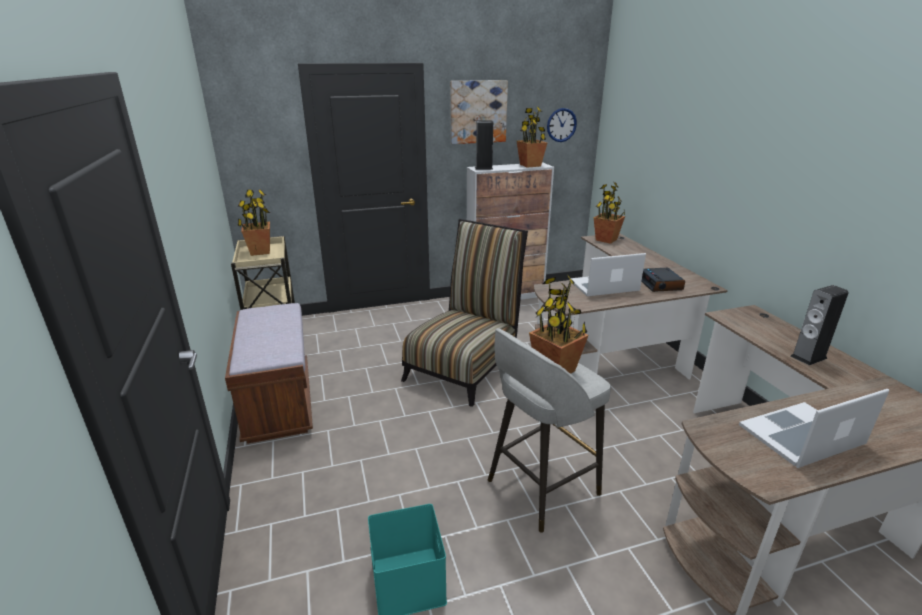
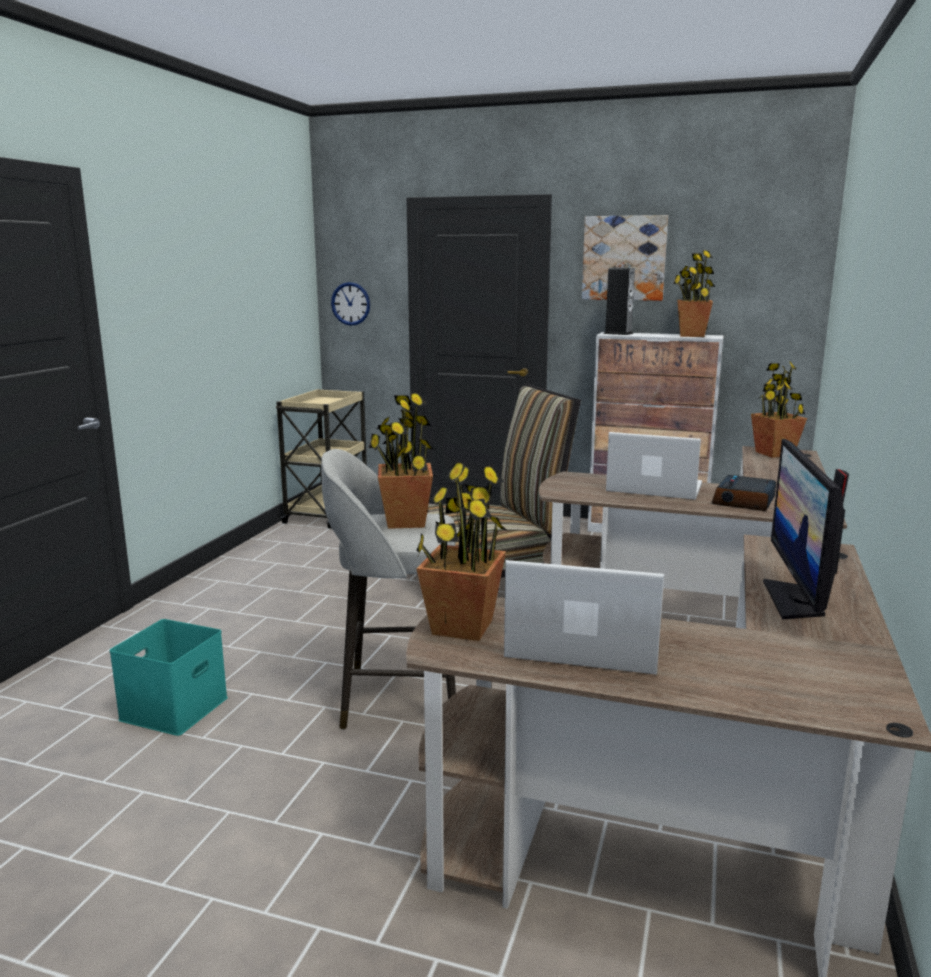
camera: 35 degrees right, 10 degrees down
brown bench [225,303,313,444] -> none
potted plant [237,189,270,256] -> potted plant moved to [416,461,506,641]
wall clock [547,108,577,142] -> wall clock moved to [331,282,370,326]
speaker [791,285,849,365] -> monitor [763,439,849,619]

